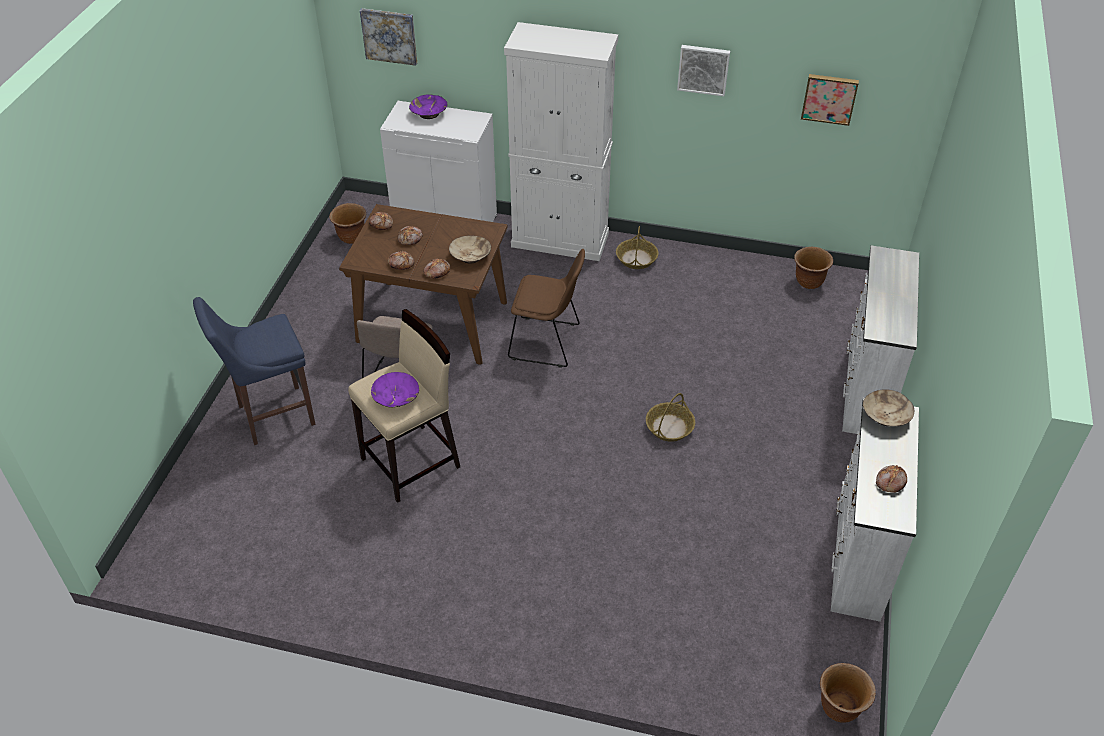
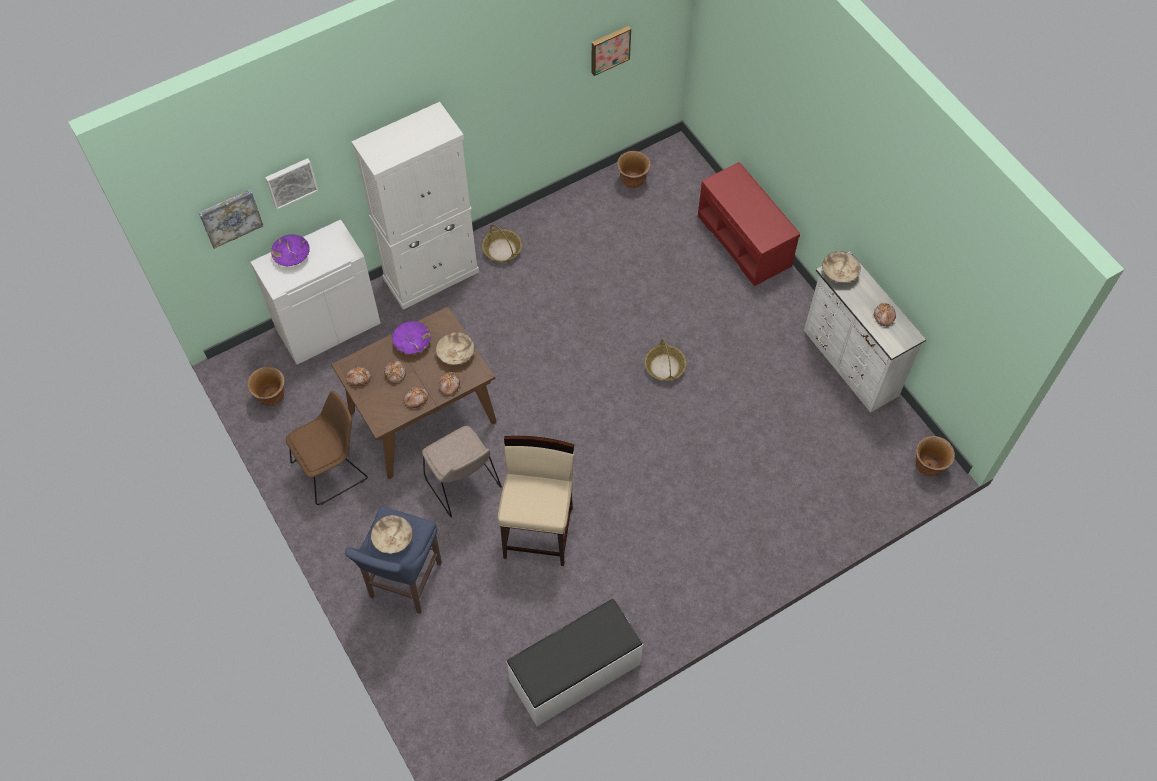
camera: 45 degrees left, 15 degrees up
purple bowl [371,372,419,408] -> purple bowl moved to [392,321,431,354]
brown chair [508,249,585,368] -> brown chair moved to [286,391,368,505]
picture [677,45,730,96] -> picture moved to [265,158,318,210]
white dresser [842,245,919,434] -> red bench [698,162,800,286]
none -> beige bowl [371,515,413,554]
none -> white bench [506,599,643,726]

